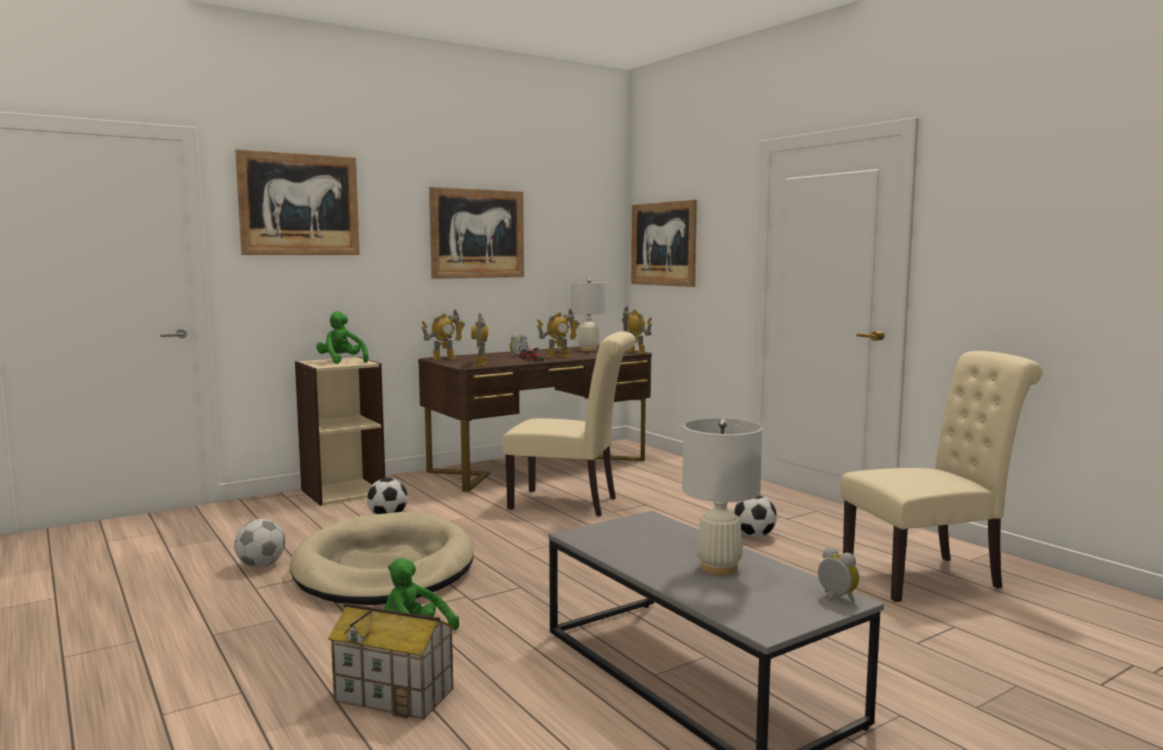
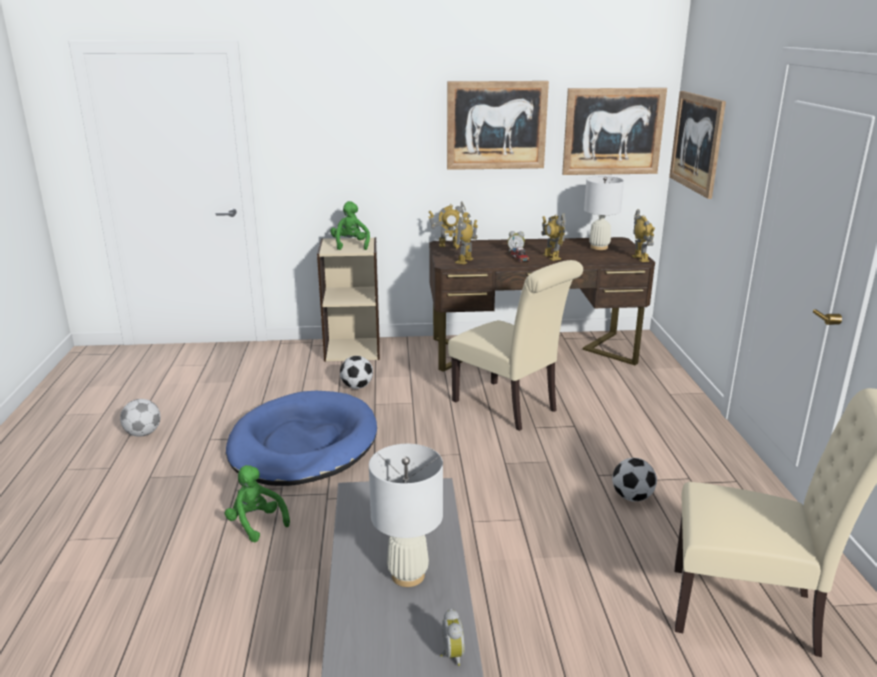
camera: 30 degrees right, 15 degrees up
football [234,519,285,567] -> football moved to [120,399,161,437]
picture [235,149,360,255] -> picture moved to [562,88,667,175]
beige dog bed [290,512,474,605] -> blue dog bed [226,391,377,486]
toy house [328,603,454,720] -> none
toy robot [537,308,580,358] -> toy robot turned 60 degrees clockwise [541,214,566,261]

